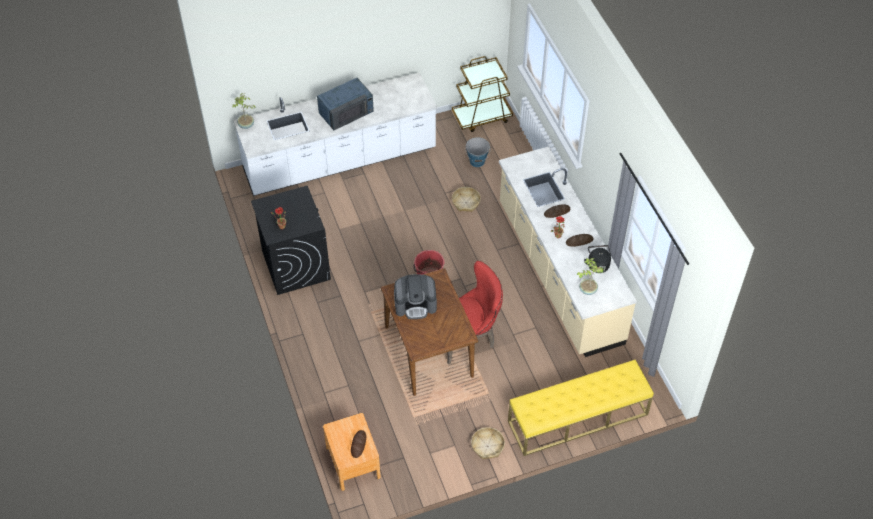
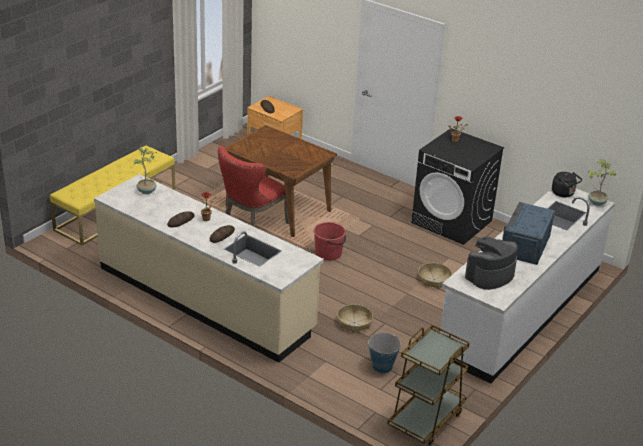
camera: 145 degrees right, 20 degrees down
coffee machine [394,274,437,319] -> coffee machine moved to [465,236,518,290]
basket [471,427,505,459] -> basket moved to [418,263,452,289]
black kettle [584,245,611,273] -> black kettle moved to [552,172,582,197]

